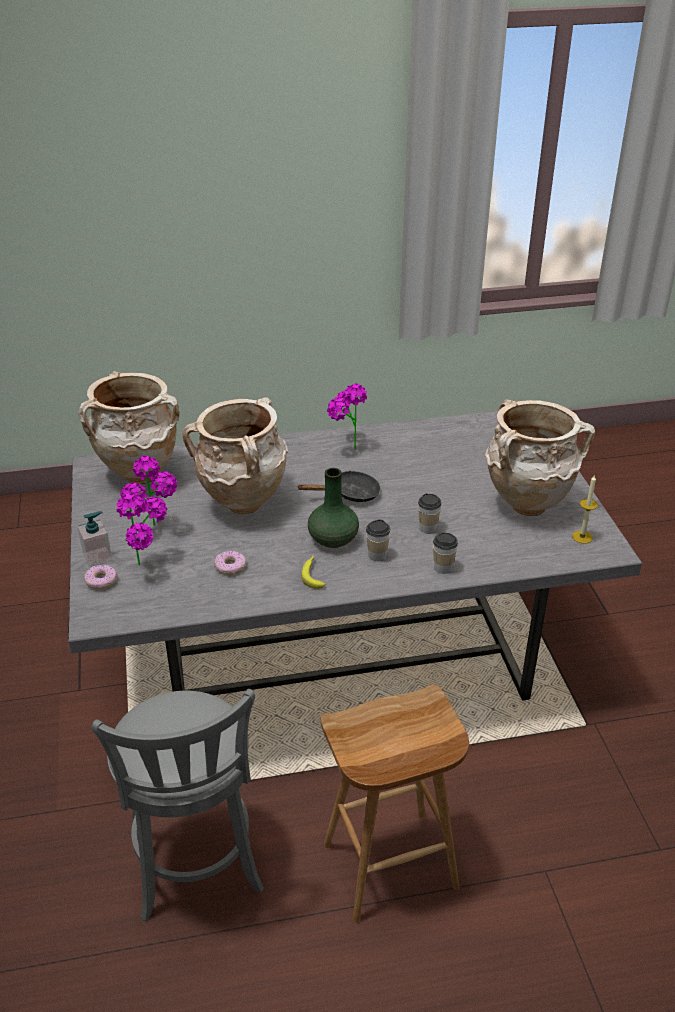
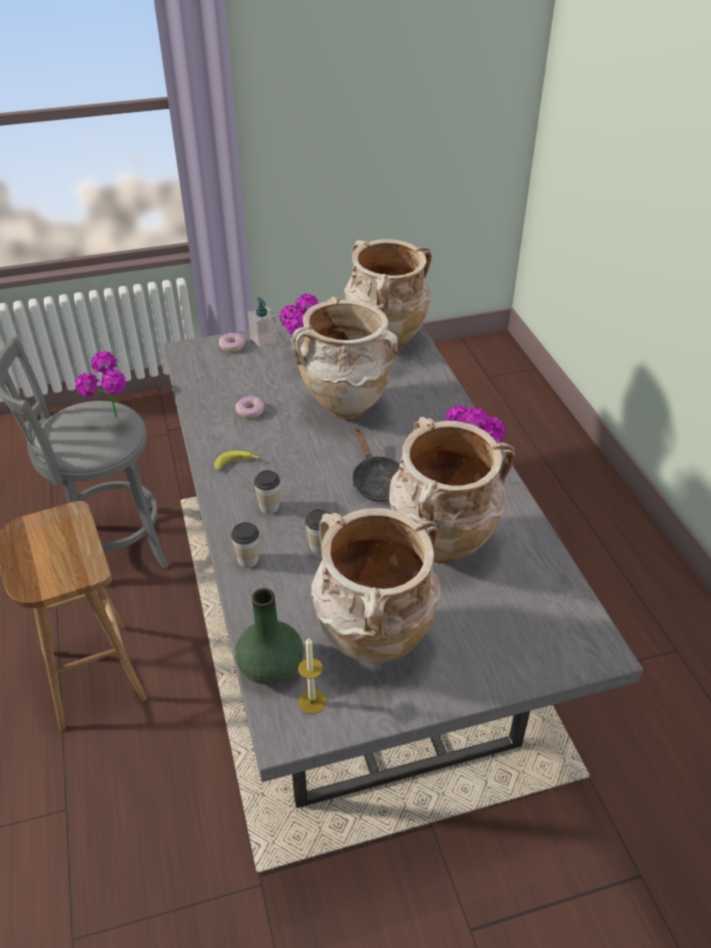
camera: 85 degrees right, 5 degrees up
potted plant [116,493,167,565] -> potted plant moved to [75,351,126,418]
green vase [308,468,359,548] -> green vase moved to [235,588,304,685]
none -> beige vase [389,417,515,563]

